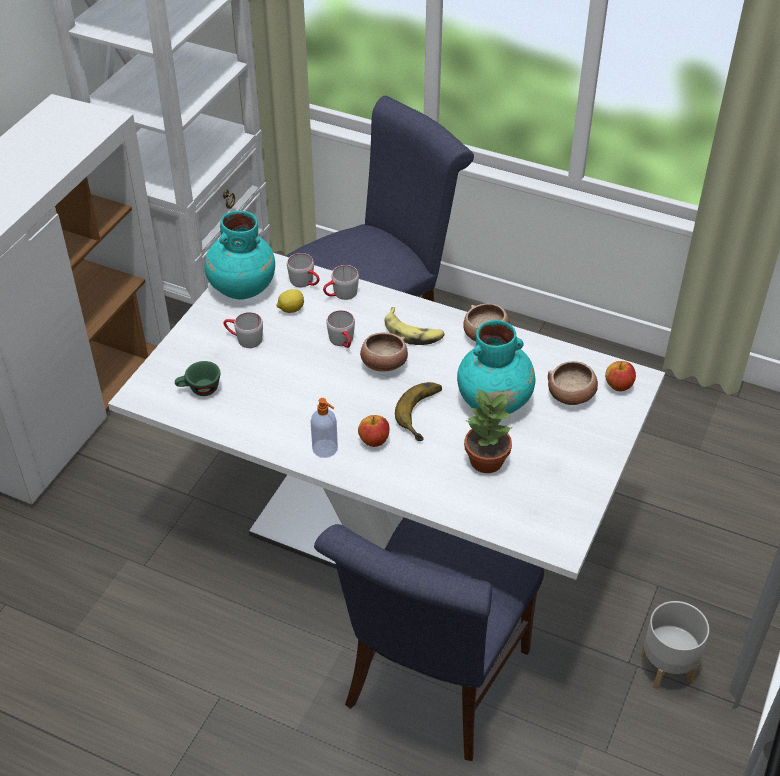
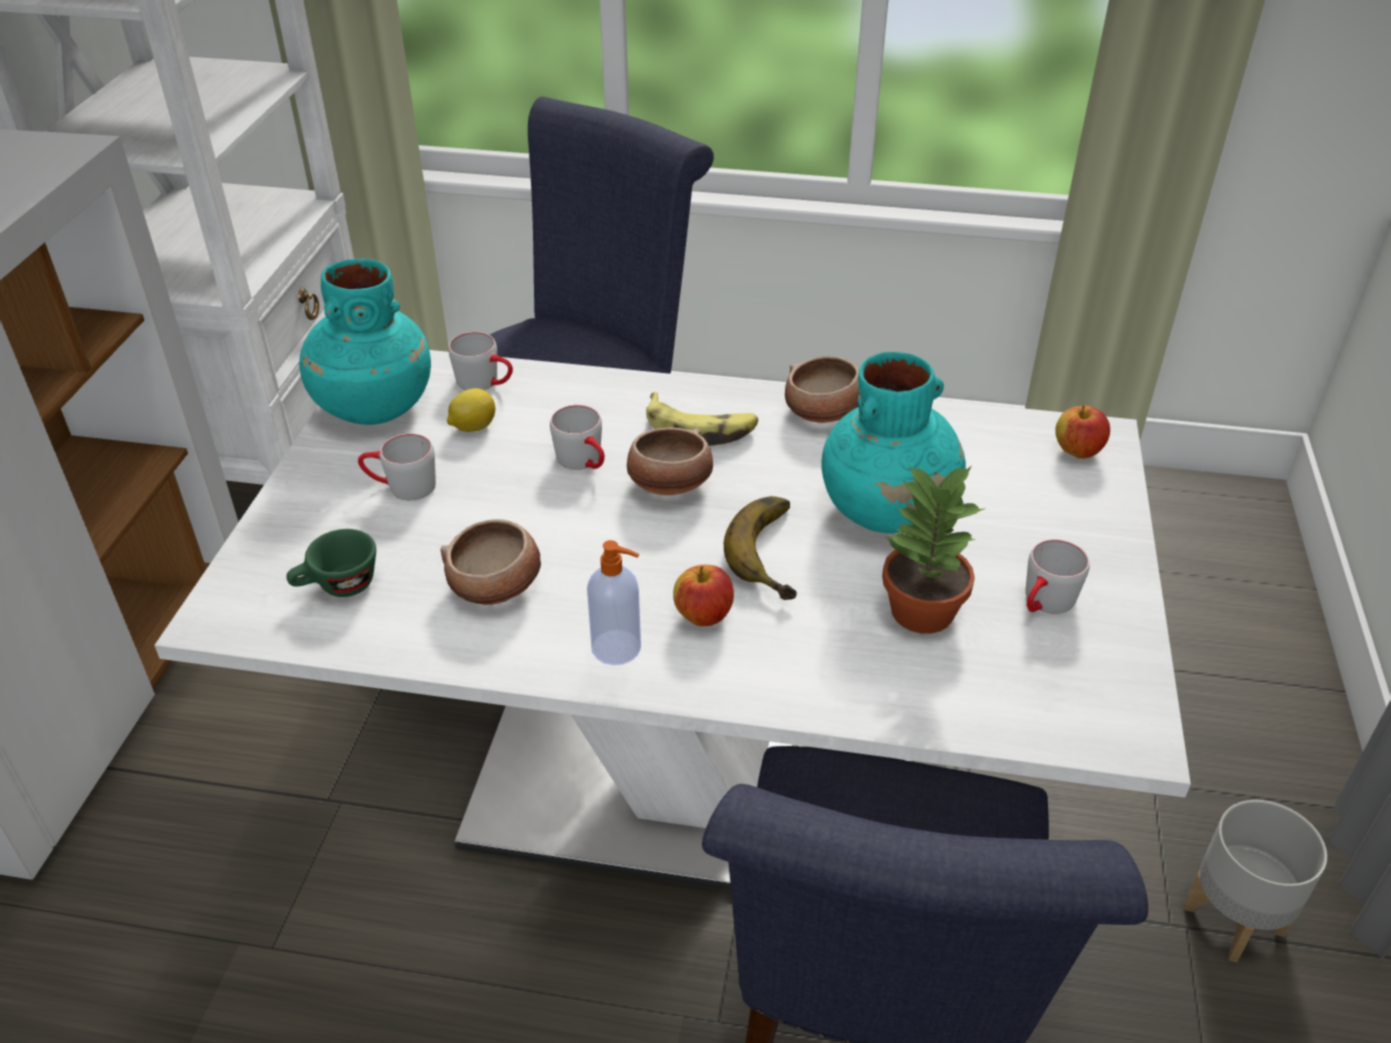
camera: 15 degrees left, 5 degrees down
grey mug [323,265,359,300] -> grey mug moved to [1025,539,1089,614]
bowl [548,361,598,405] -> bowl moved to [440,519,541,605]

